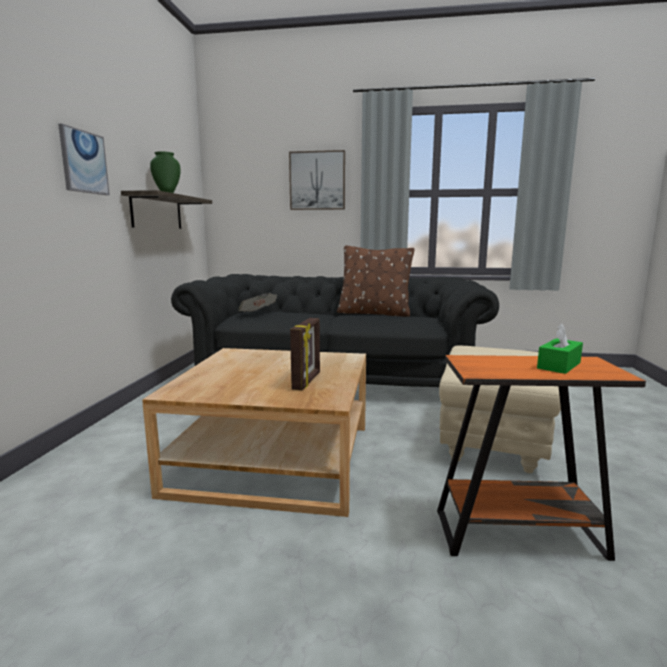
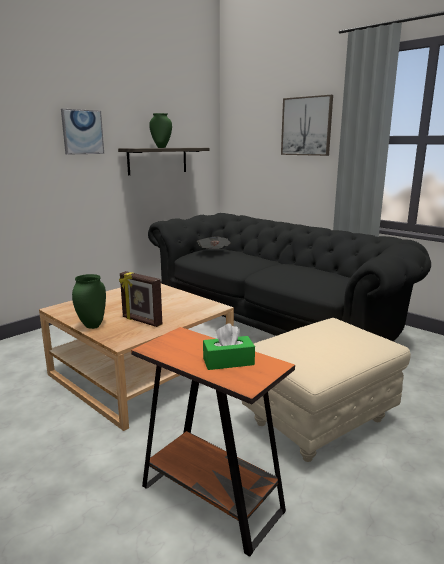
camera: 35 degrees right, 5 degrees up
picture frame [290,318,320,390] -> picture frame turned 75 degrees clockwise [119,271,162,327]
brown pillow [337,245,415,317] -> none
none -> green vase [72,274,106,329]

